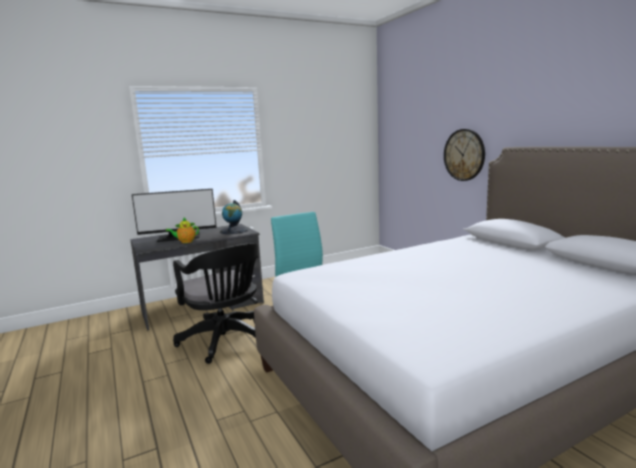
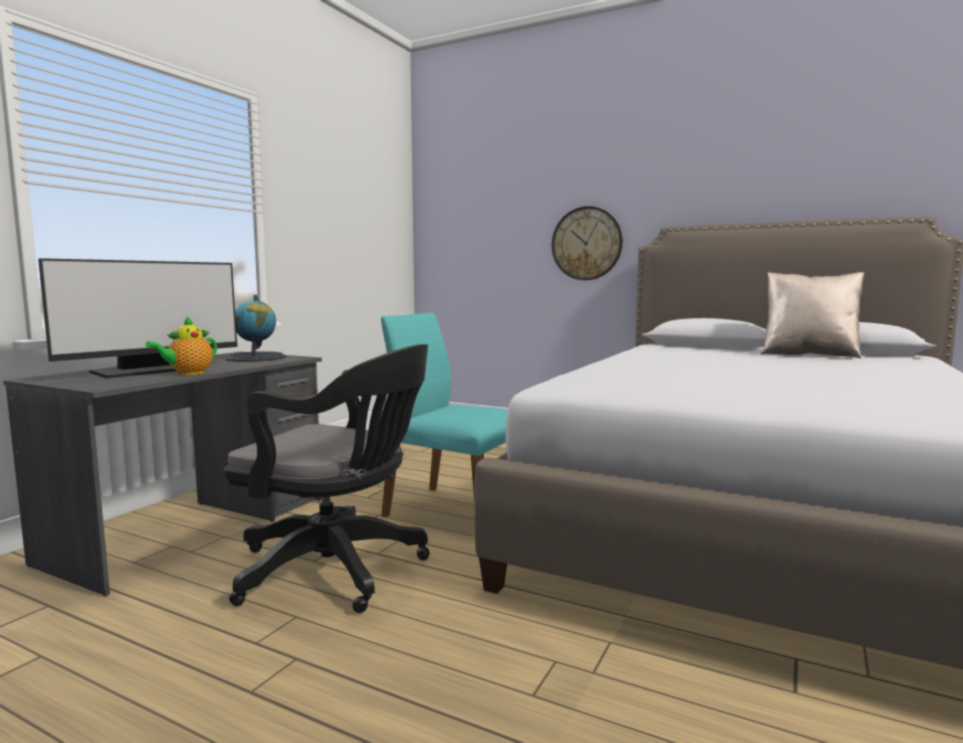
camera: 35 degrees left, 5 degrees down
none -> beige pillow [760,272,865,358]

